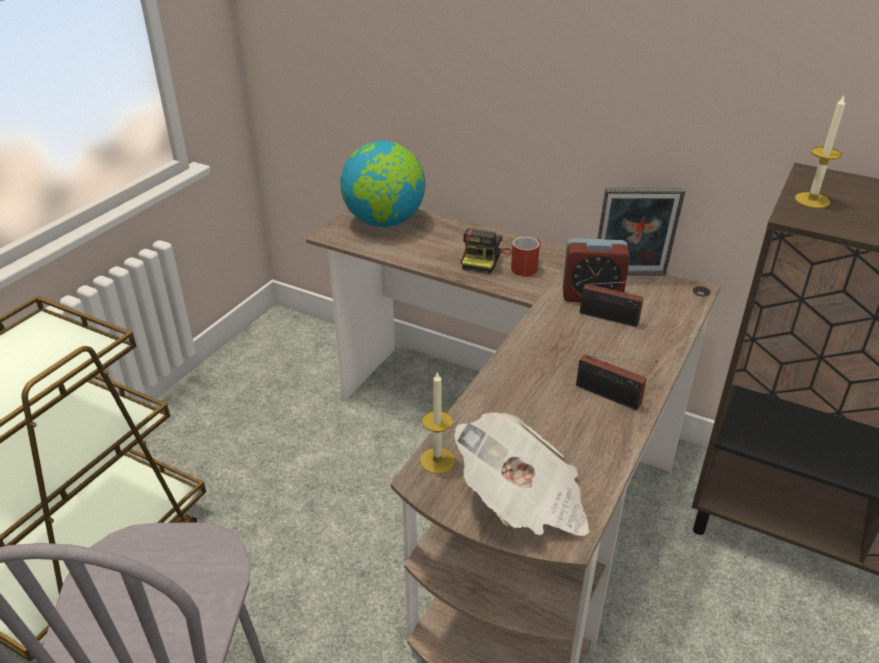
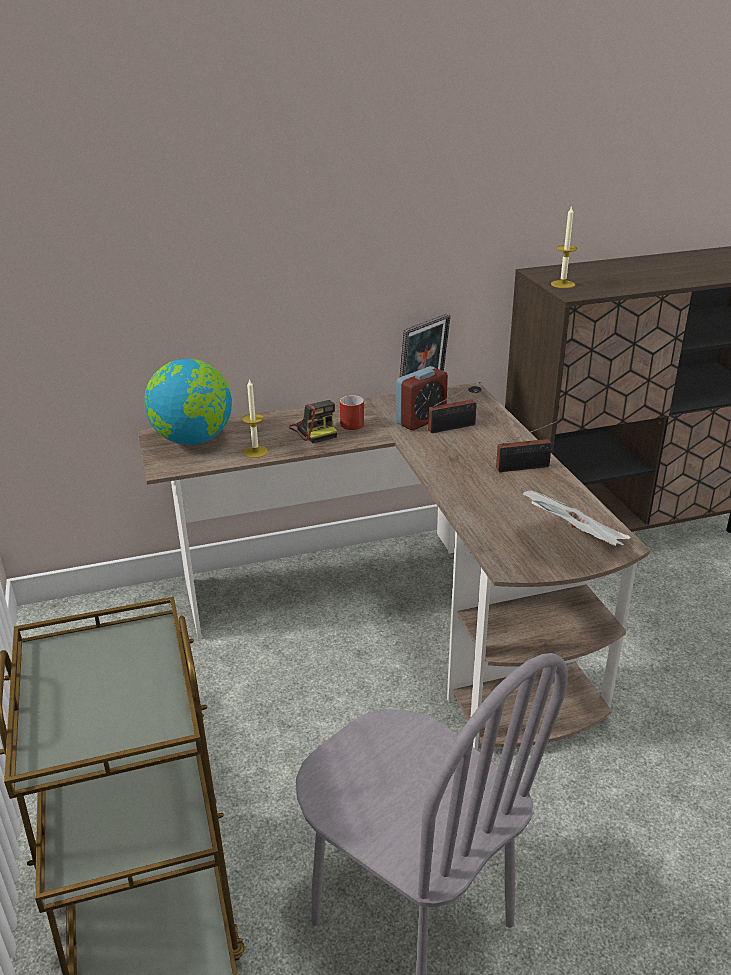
camera: 45 degrees left, 5 degrees down
candle [420,371,455,474] -> candle moved to [242,379,268,458]

